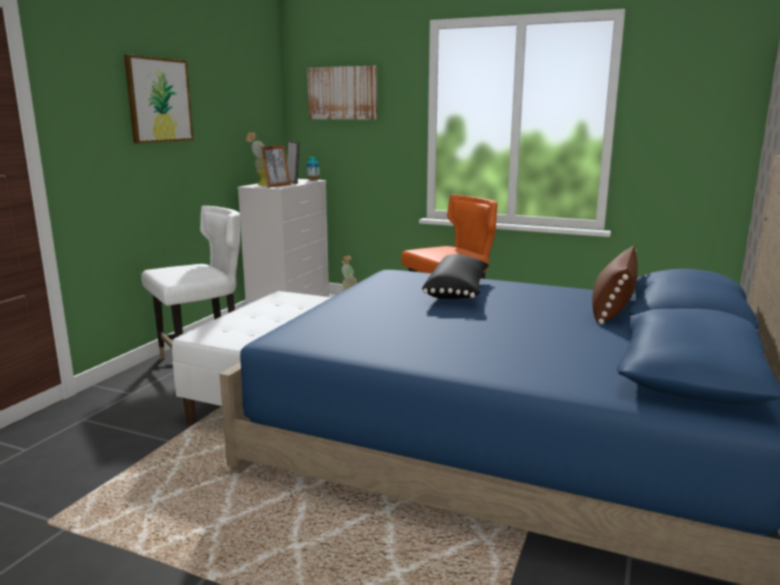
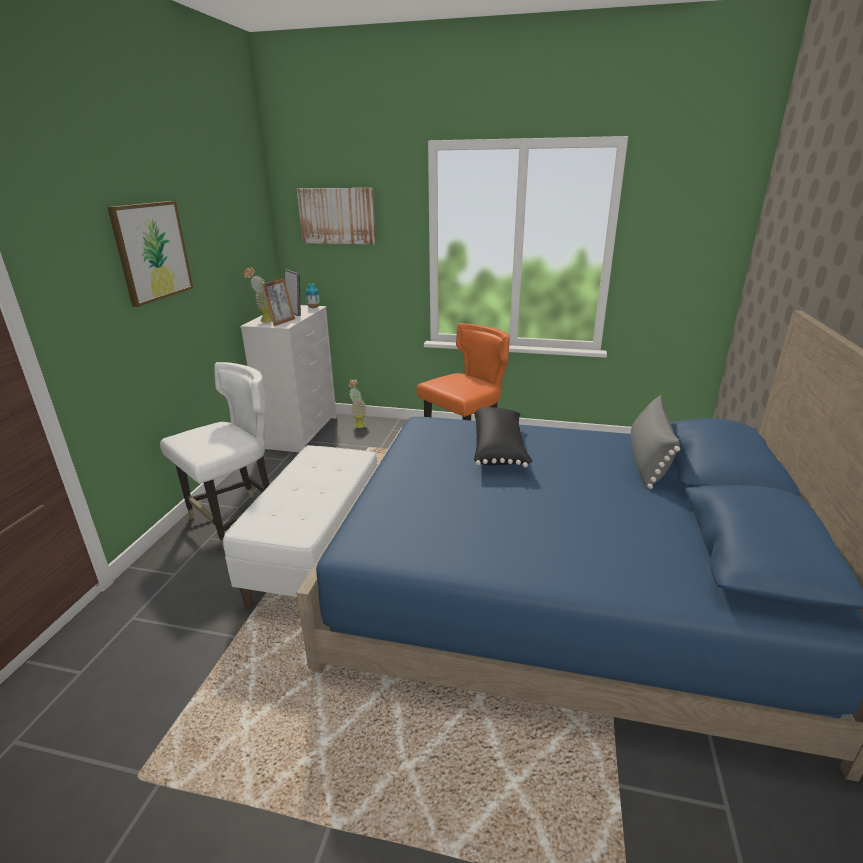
camera: 10 degrees left, 10 degrees up
brown pillow [592,246,638,324] -> grey pillow [631,395,680,489]

